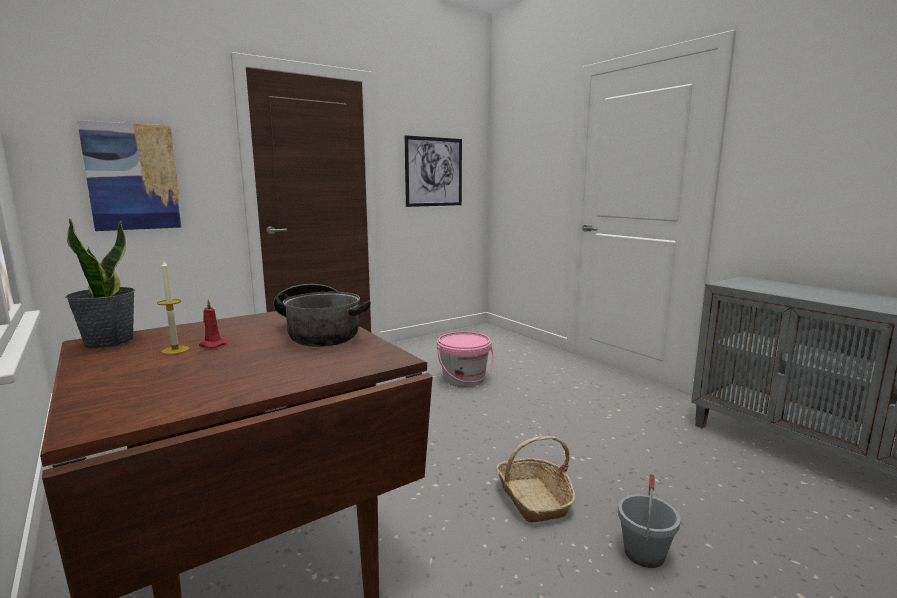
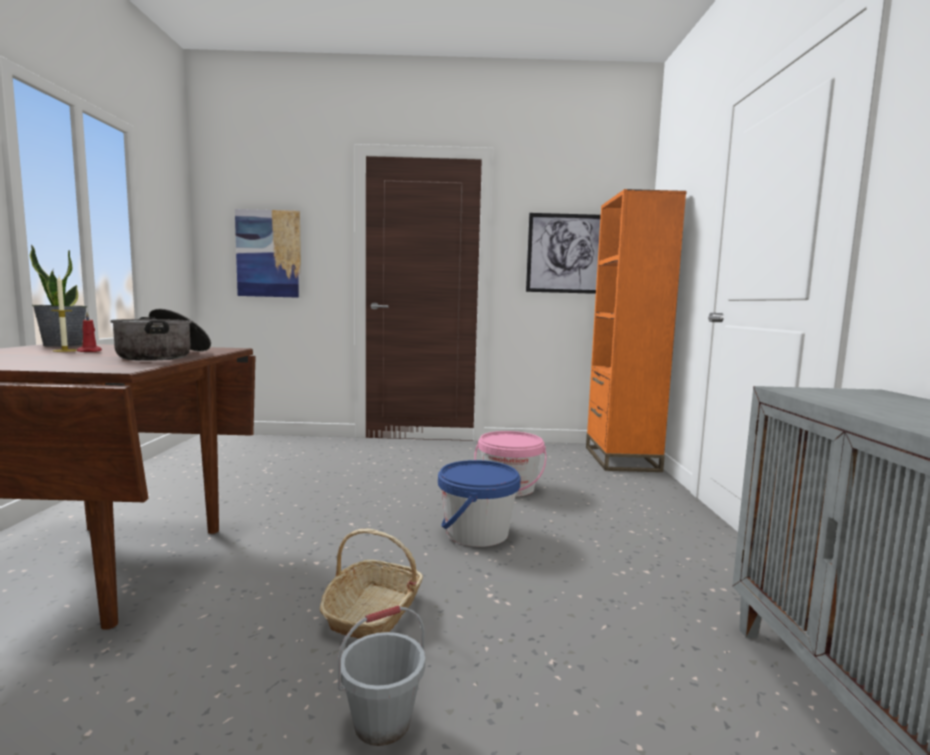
camera: 35 degrees right, 5 degrees down
none -> blue bucket [438,460,520,547]
none -> orange bookcase [586,189,687,472]

